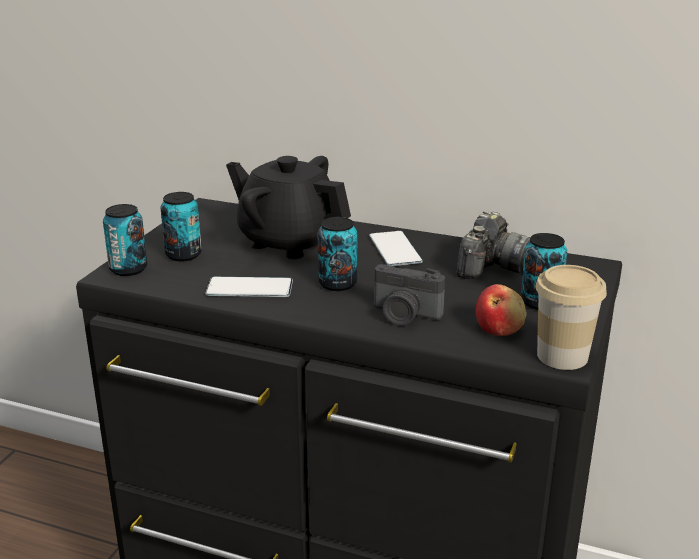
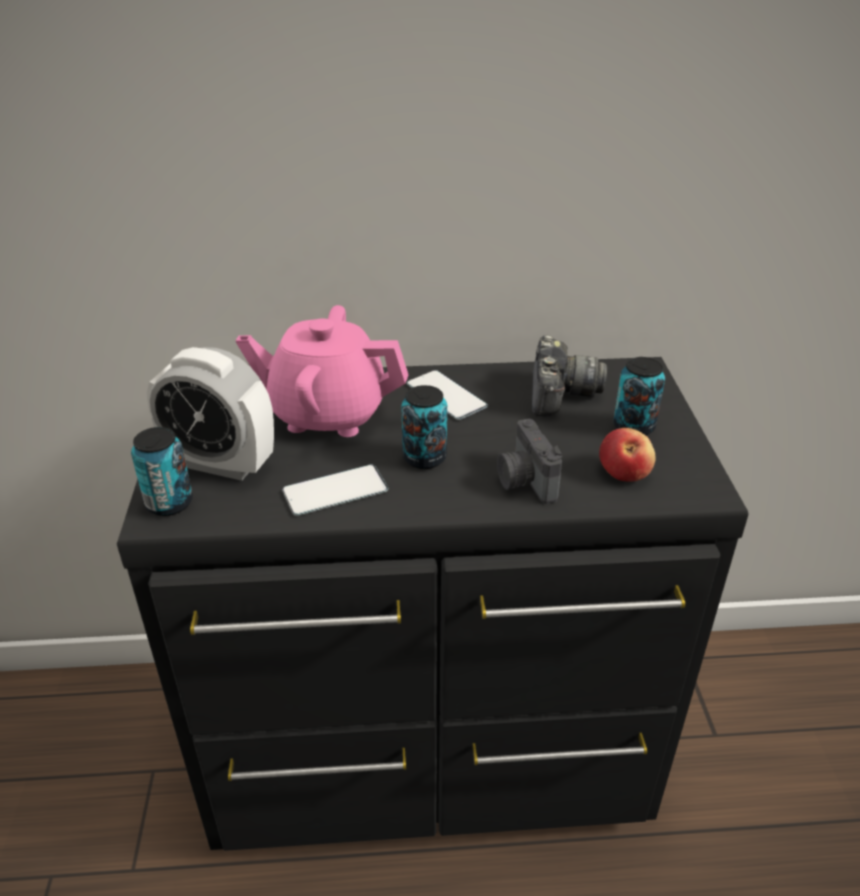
camera: 25 degrees left, 10 degrees up
can [160,192,202,261] -> alarm clock [147,347,274,481]
black teapot [226,156,351,259] -> pink teapot [236,305,408,437]
camera [374,264,445,326] -> camera turned 75 degrees clockwise [497,419,562,504]
cup [535,265,607,370] -> none

